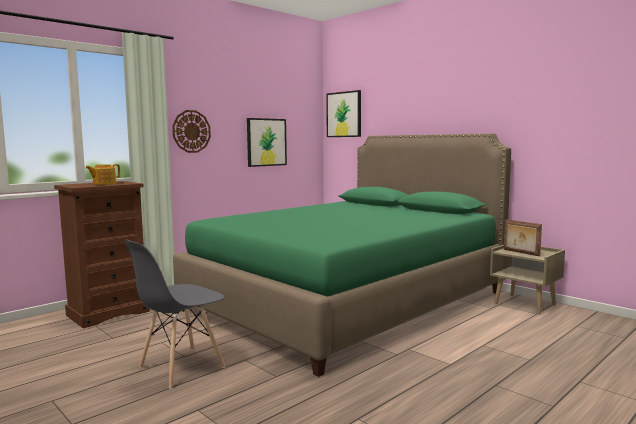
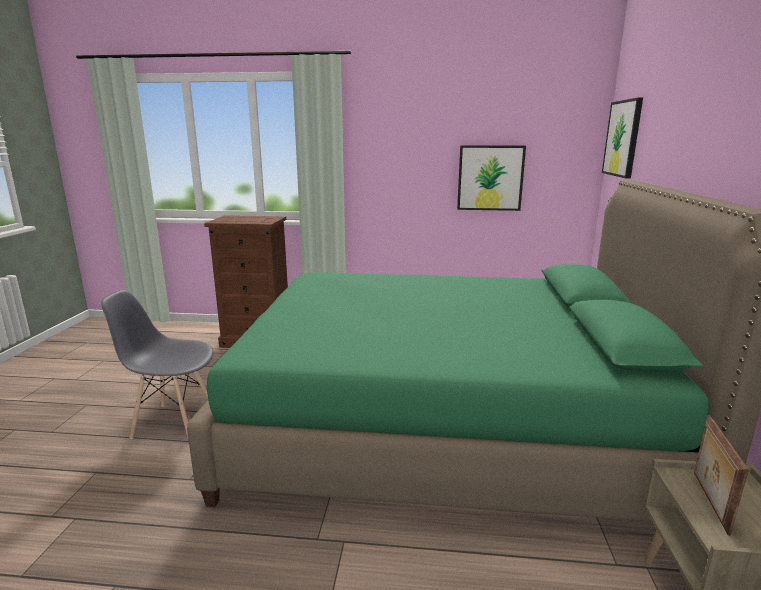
camera: 50 degrees right, 10 degrees up
teapot [86,164,120,185] -> none
wall clock [172,110,211,153] -> none

